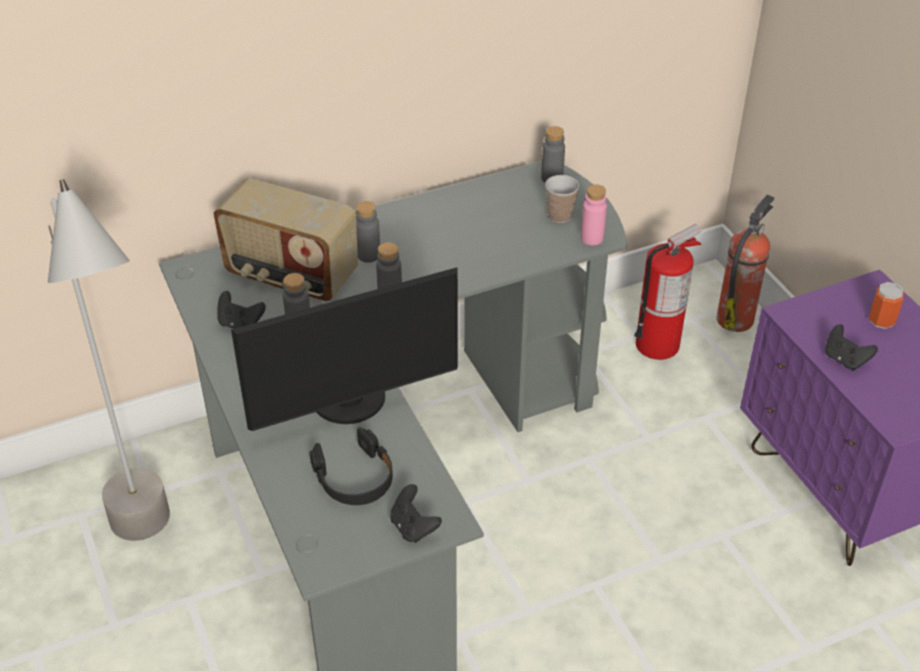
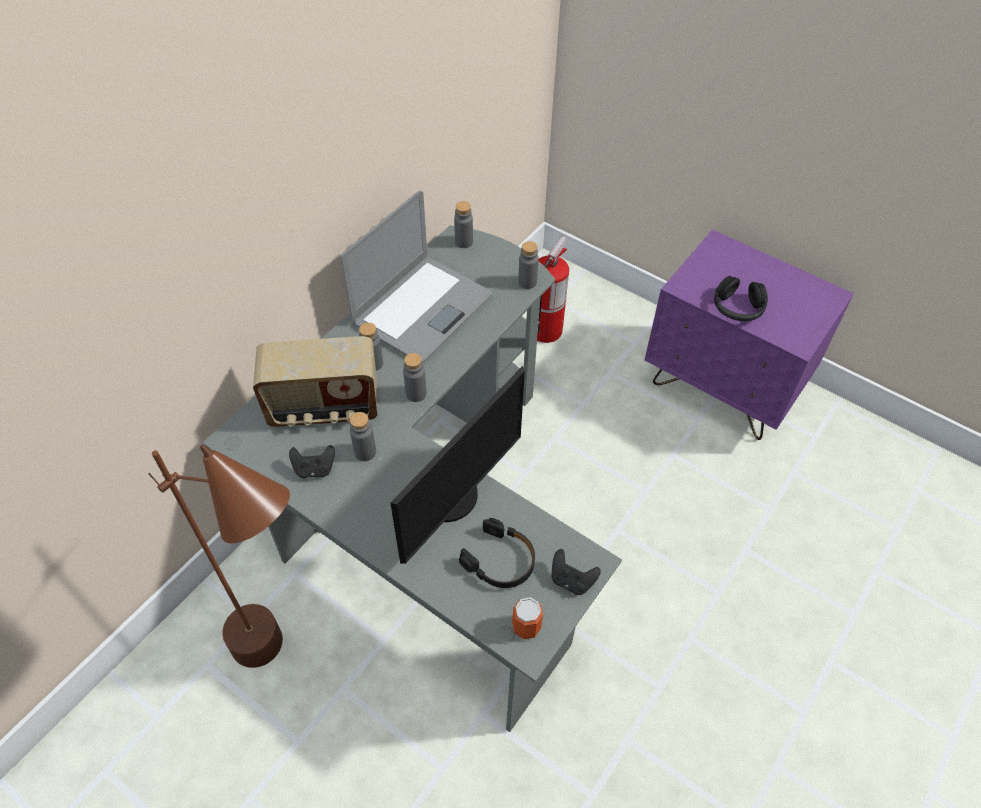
camera: 30 degrees left, 10 degrees up
grey floor lamp [48,179,170,541] -> brown floor lamp [149,444,290,668]
cup [545,175,579,223] -> none
pink bottle [581,185,607,245] -> grey bottle [518,241,539,289]
fire extinguisher [717,195,775,332] -> none
black game controller [825,324,878,371] -> black headphones [714,276,768,321]
can [869,282,904,329] -> can moved to [512,597,543,639]
none -> laptop [340,191,492,362]

